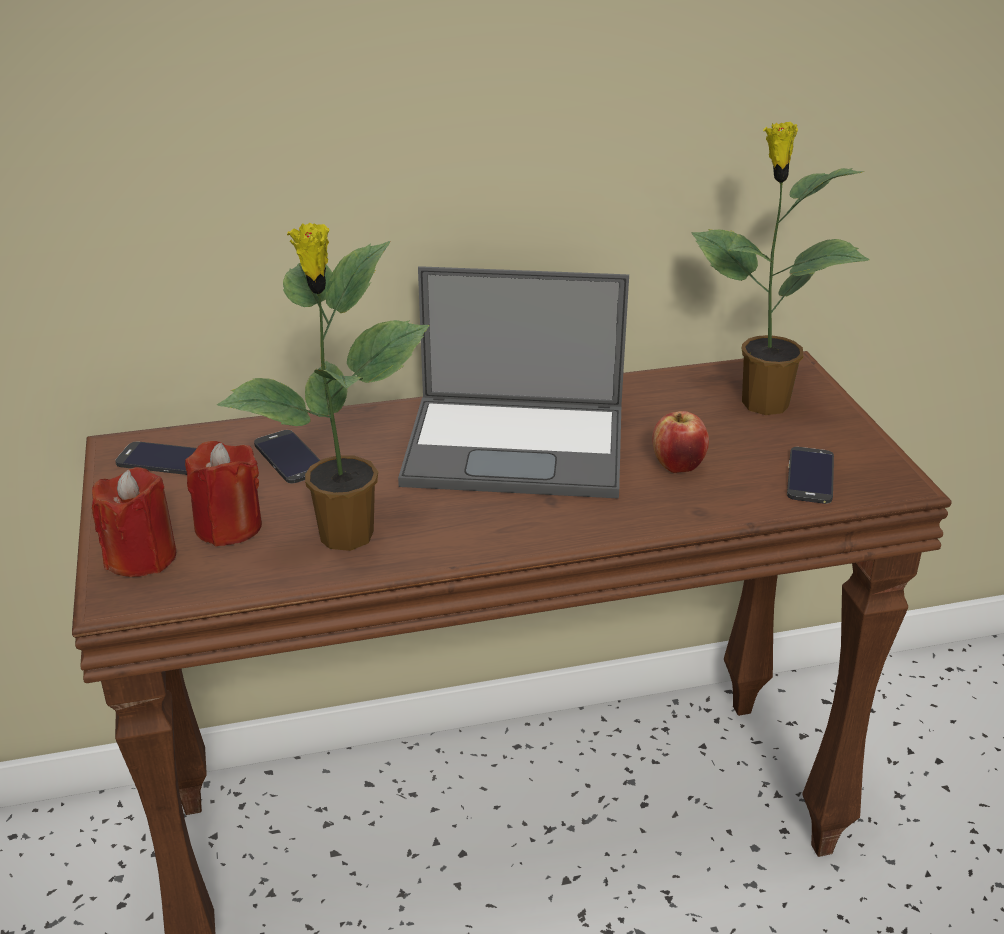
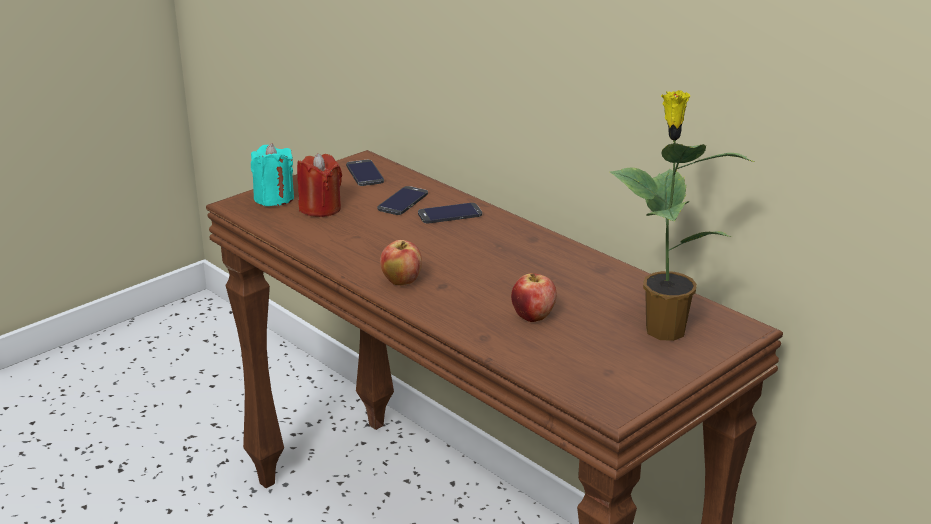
camera: 60 degrees right, 5 degrees down
red candle [92,467,176,577] -> turquoise candle [251,143,294,206]
potted plant [217,223,429,551] -> none
laptop [398,266,629,498] -> none
phone [787,447,834,504] -> phone moved to [418,203,482,223]
none -> apple [380,240,422,285]

